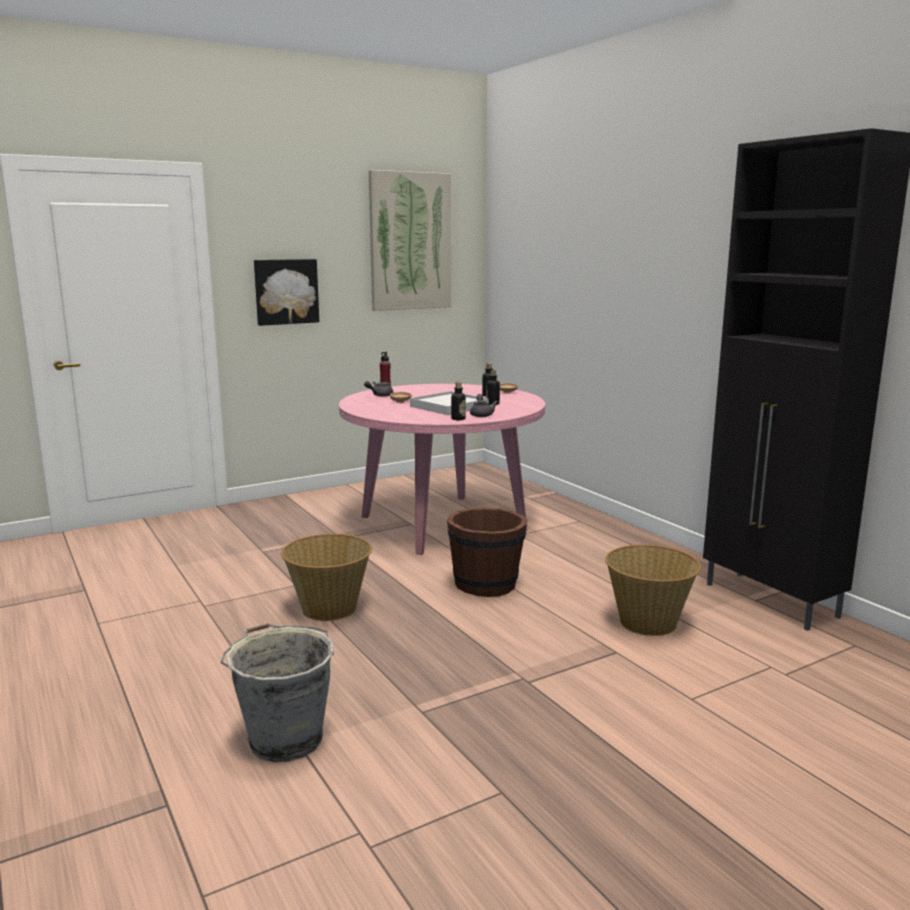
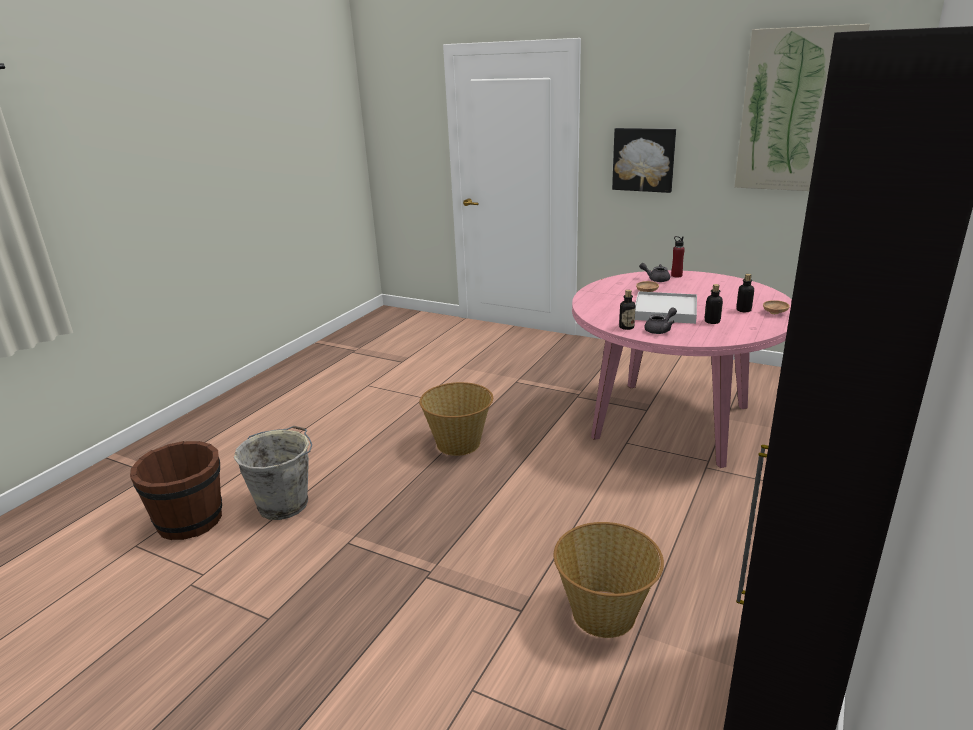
camera: 60 degrees right, 10 degrees up
brown bucket [447,508,527,597] -> brown bucket moved to [130,441,222,540]

